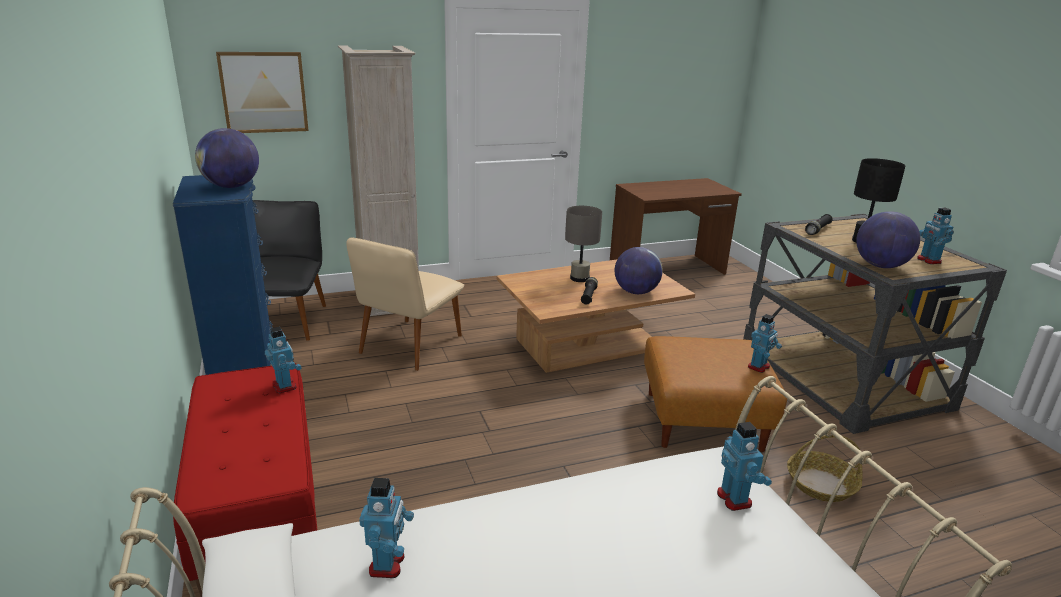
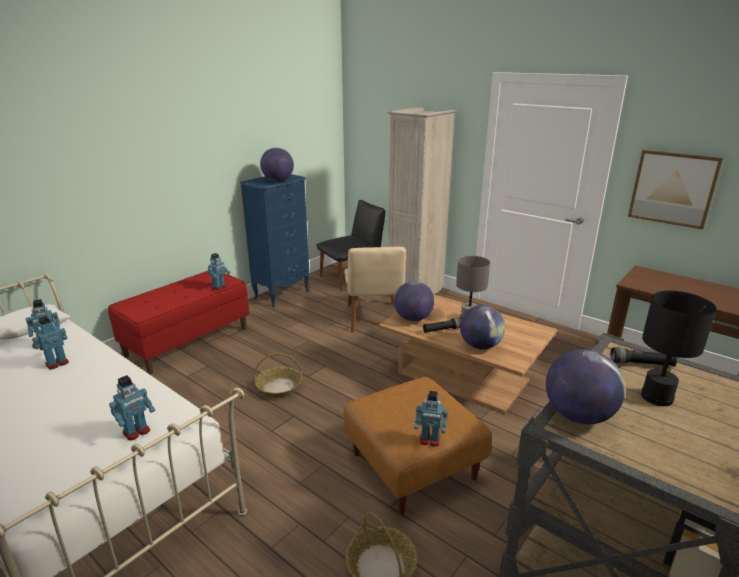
camera: 60 degrees right, 0 degrees up
picture [216,52,309,133] -> picture moved to [628,150,723,230]
beige chair [346,237,464,371] -> beige chair turned 90 degrees counterclockwise [344,247,406,332]
toy robot [917,208,954,264] -> toy robot moved to [32,316,69,369]
none -> basket [254,353,302,398]
none -> globe [394,281,434,321]

